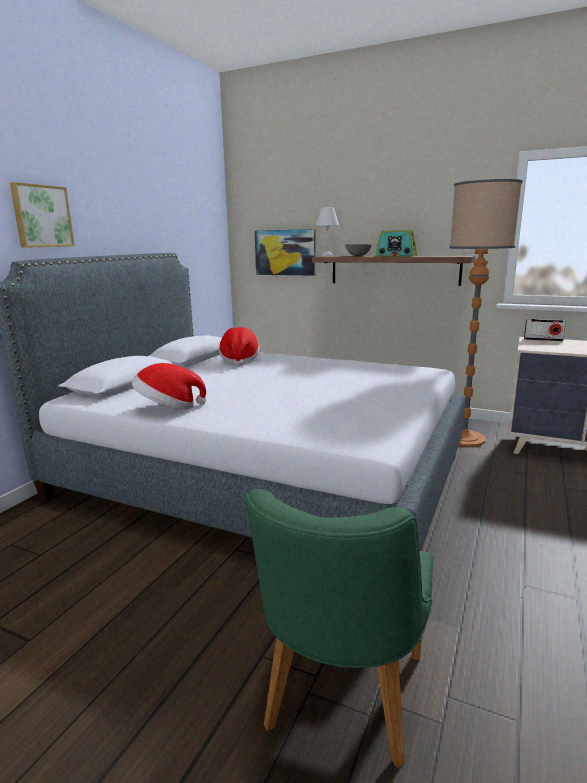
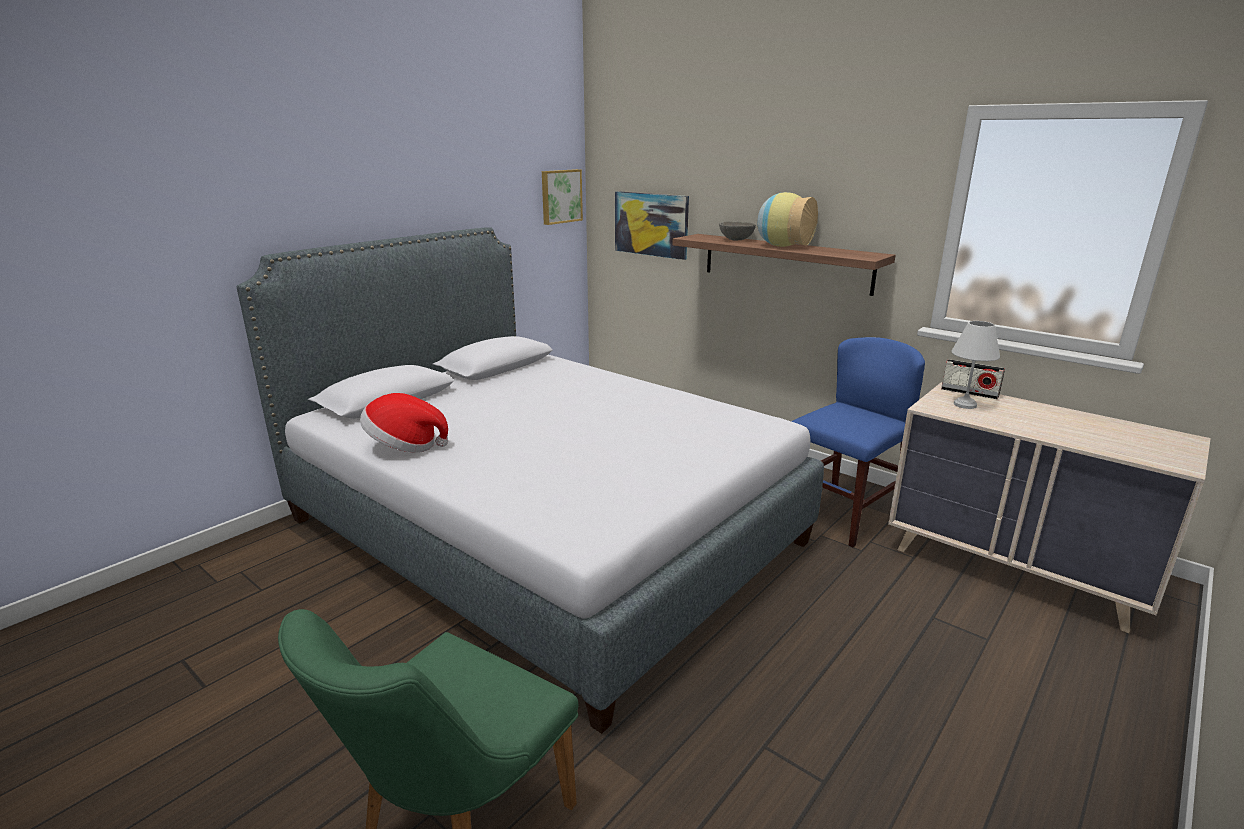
camera: 15 degrees right, 5 degrees up
picture [10,182,74,248] -> picture moved to [542,169,583,225]
hat [219,327,260,366] -> none
white table lamp [316,207,339,256] -> white table lamp moved to [951,321,1000,409]
radio [375,230,417,257] -> vase [757,192,818,247]
floor lamp [449,179,523,447] -> blue chair [791,337,925,547]

